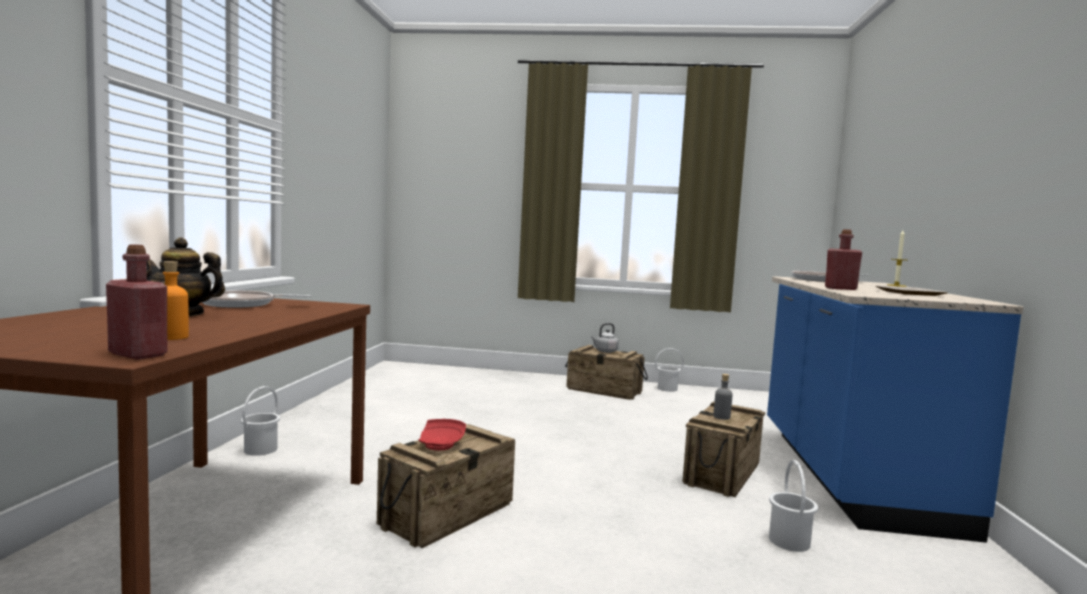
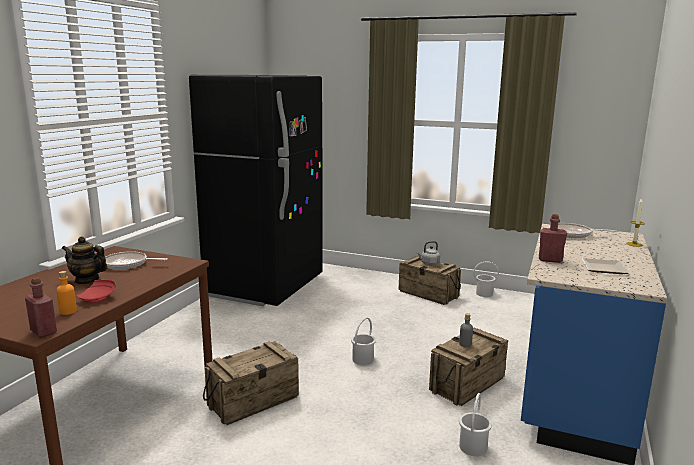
camera: 15 degrees right, 10 degrees up
white bucket [241,386,280,456] -> white bucket moved to [351,317,376,365]
red plate [418,419,466,451] -> red plate moved to [76,280,116,304]
none -> black fridge [189,75,323,306]

